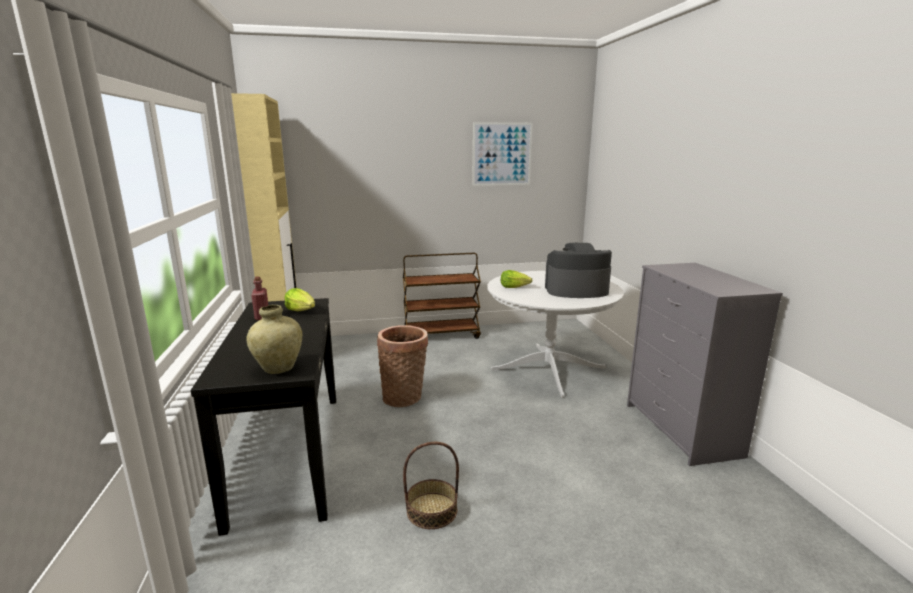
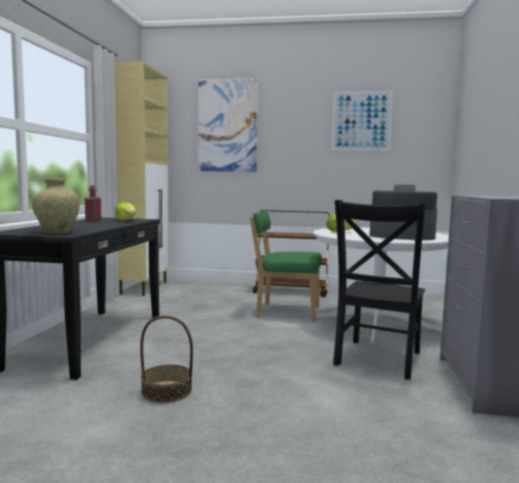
camera: 20 degrees right, 10 degrees down
basket [377,325,428,407] -> none
none -> picture [198,79,258,172]
none -> green chair [250,210,322,322]
none -> black chair [333,200,425,380]

